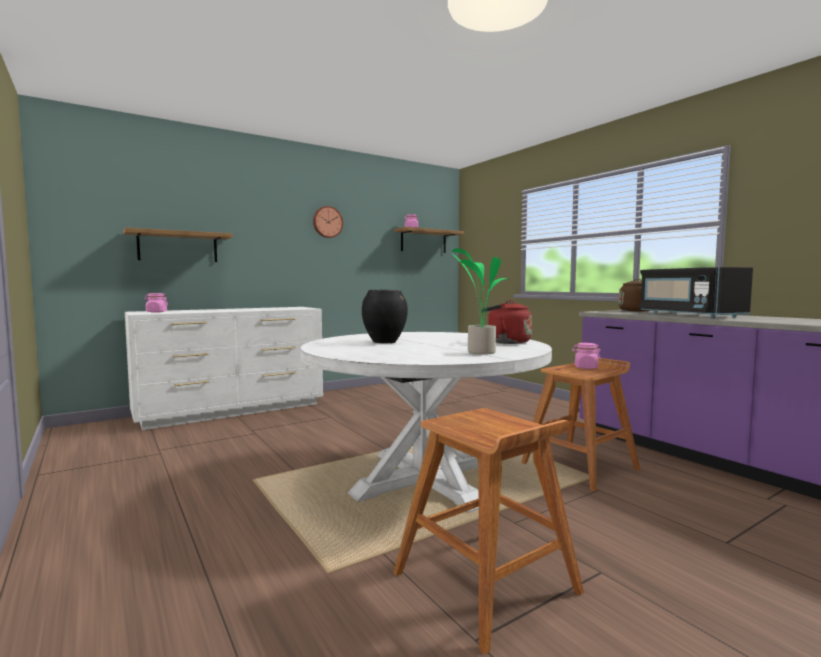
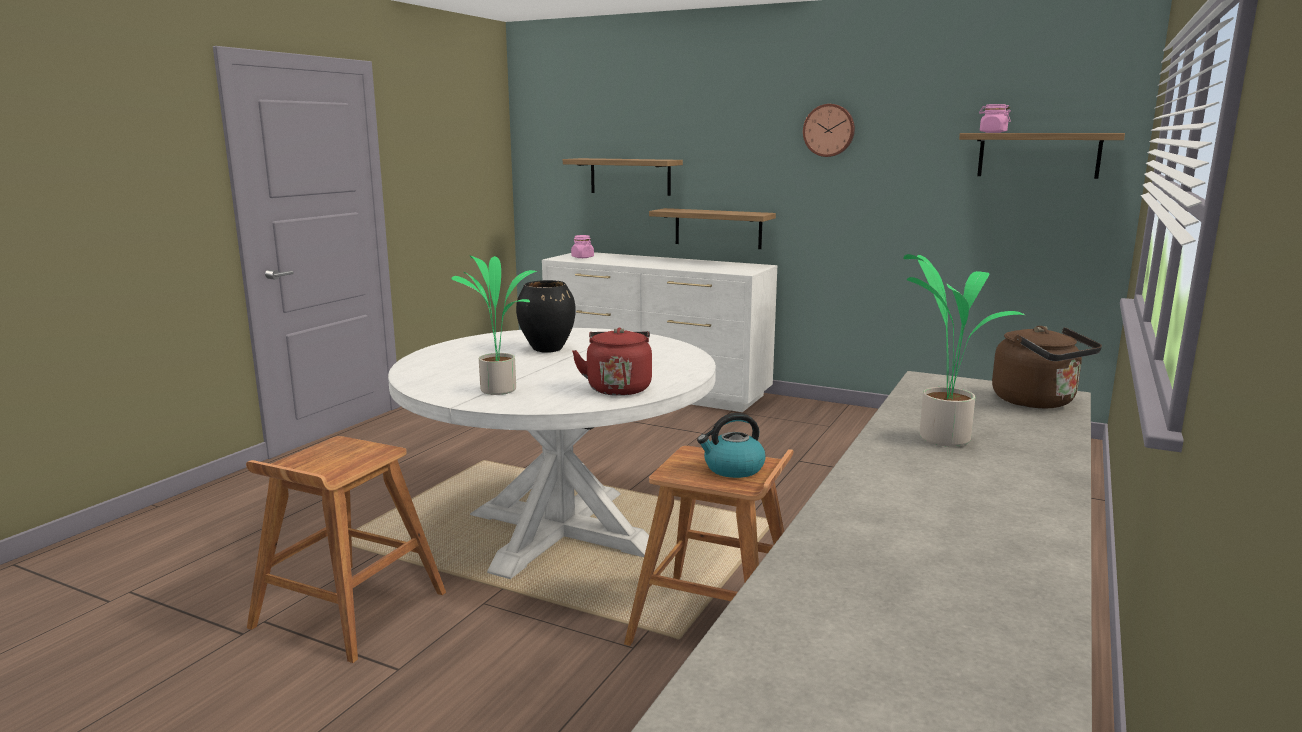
camera: 60 degrees right, 10 degrees up
pink jar [572,343,601,369] -> kettle [697,413,765,478]
black microwave [639,267,753,318] -> potted plant [904,254,1025,447]
none -> shelf [649,208,776,249]

